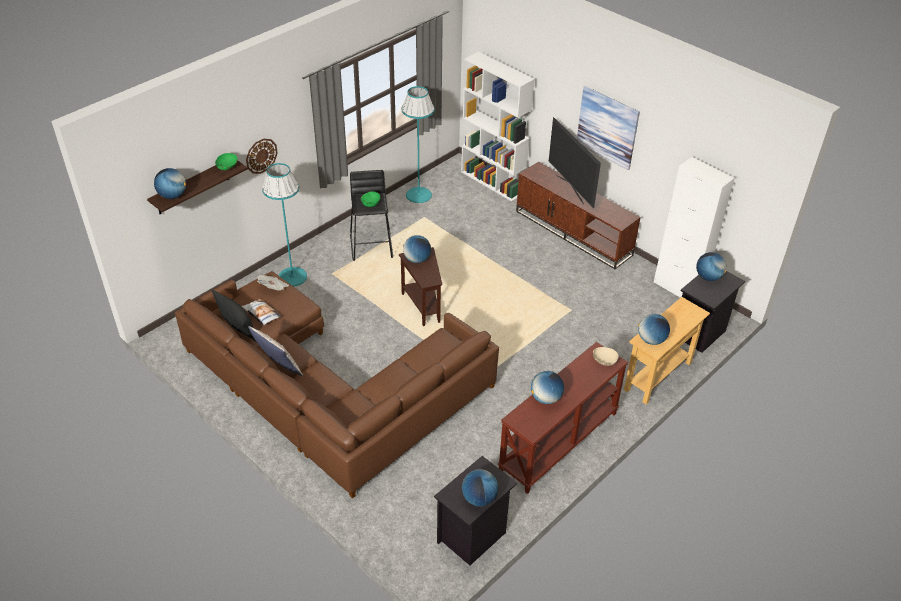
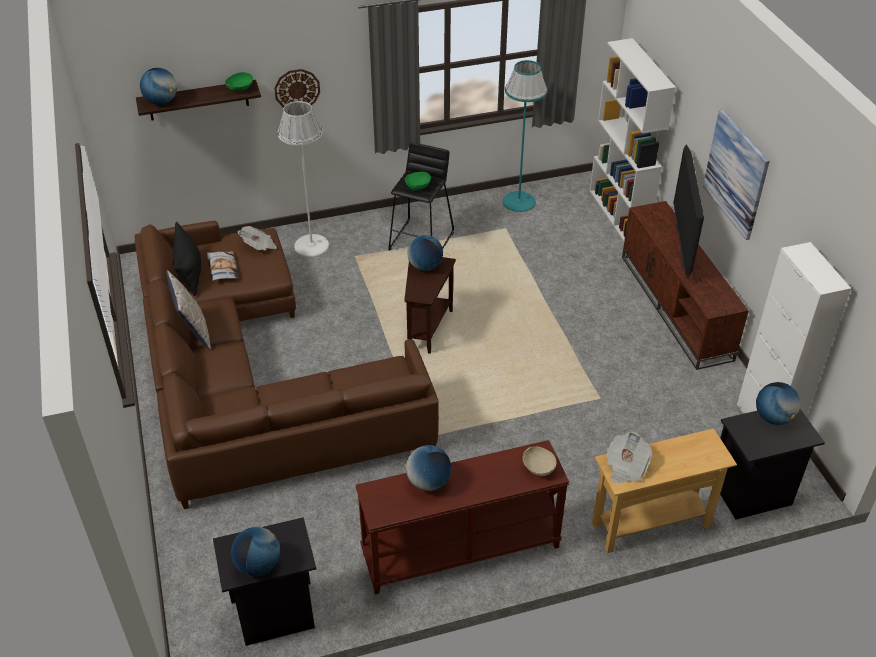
camera: 30 degrees right, 0 degrees up
turquoise floor lamp [262,163,307,287] -> white floor lamp [277,101,329,257]
globe [638,314,670,345] -> newspaper [606,432,653,483]

